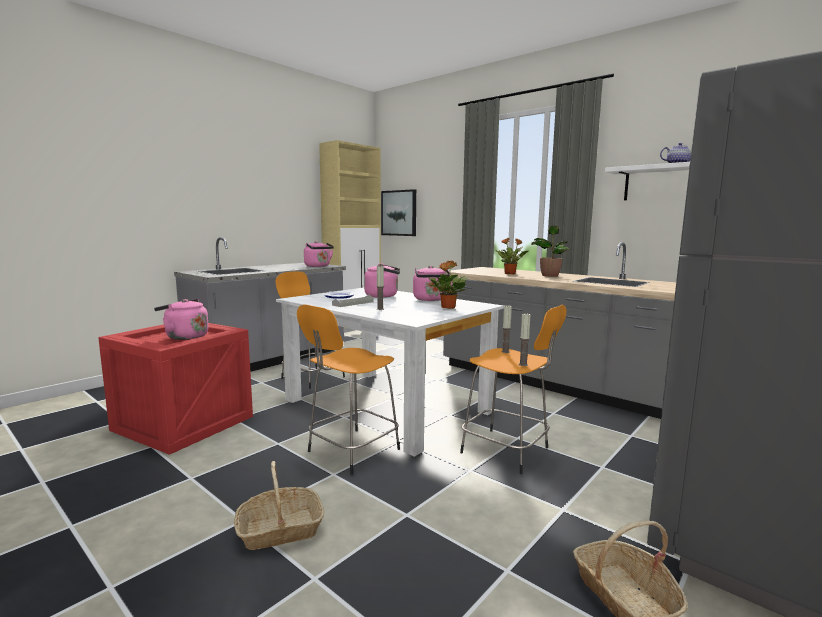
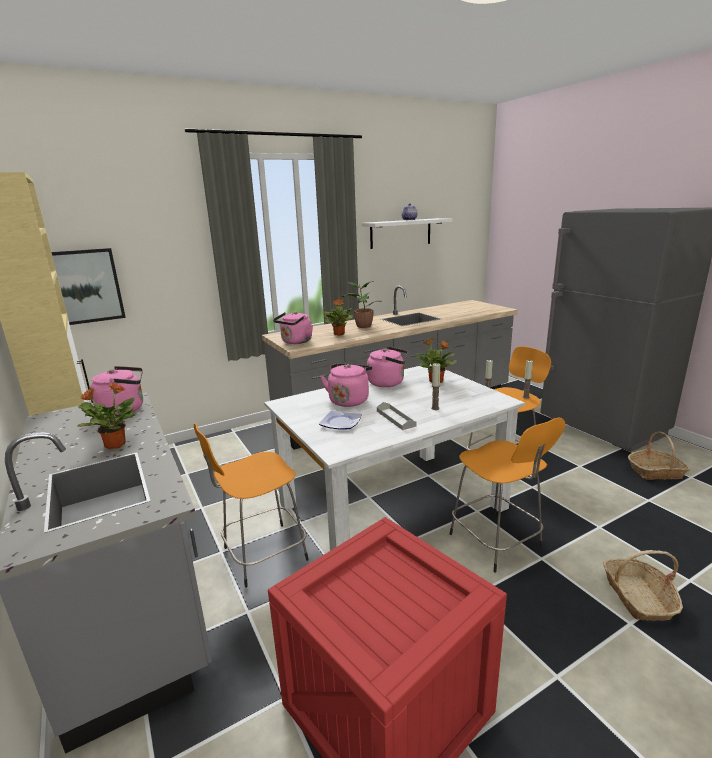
camera: 70 degrees left, 10 degrees up
pink kettle [154,299,209,340] -> pink kettle moved to [273,312,313,344]
none -> potted plant [77,383,136,449]

